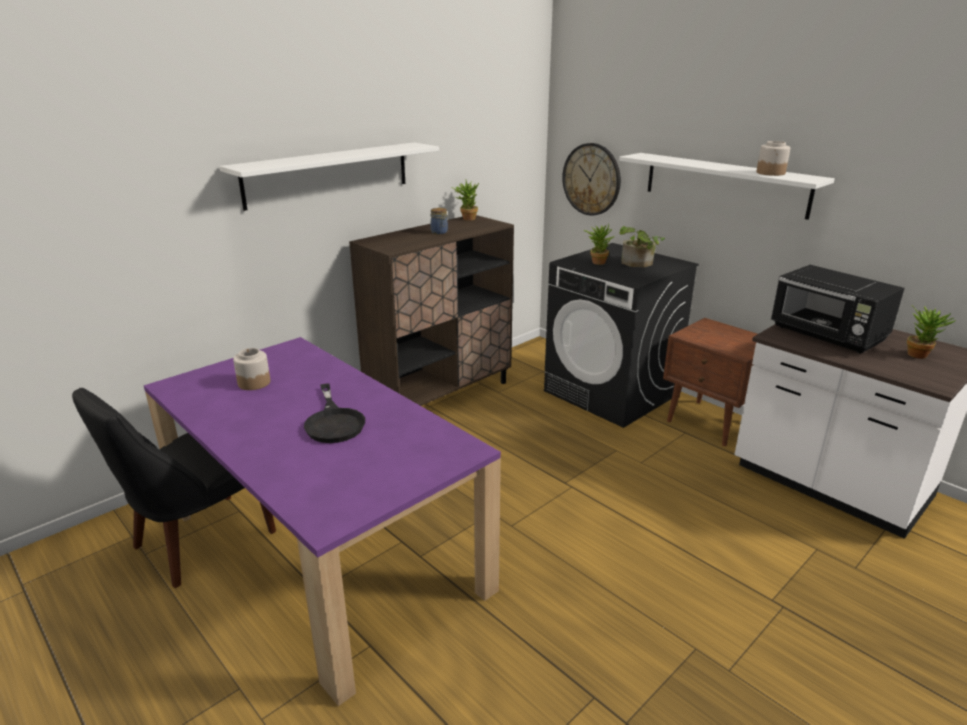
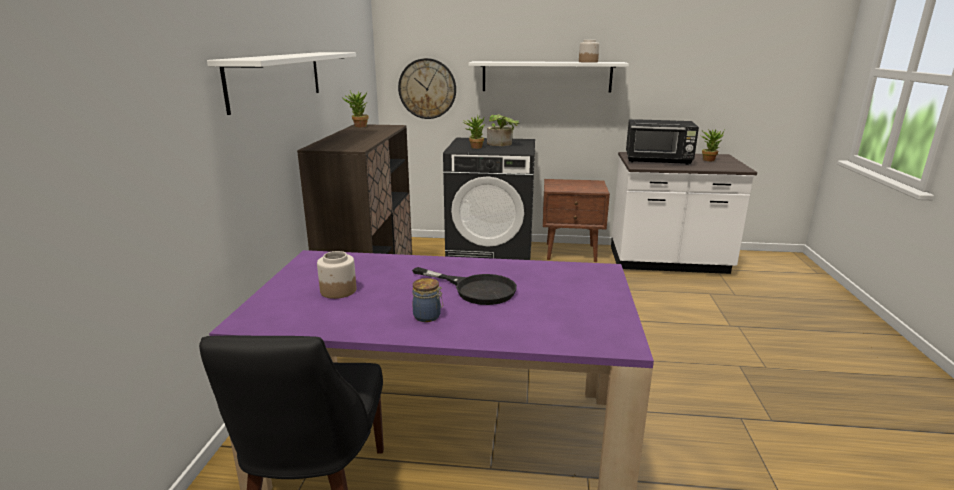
camera: 40 degrees left, 5 degrees down
jar [430,208,448,234] -> jar moved to [413,278,443,322]

